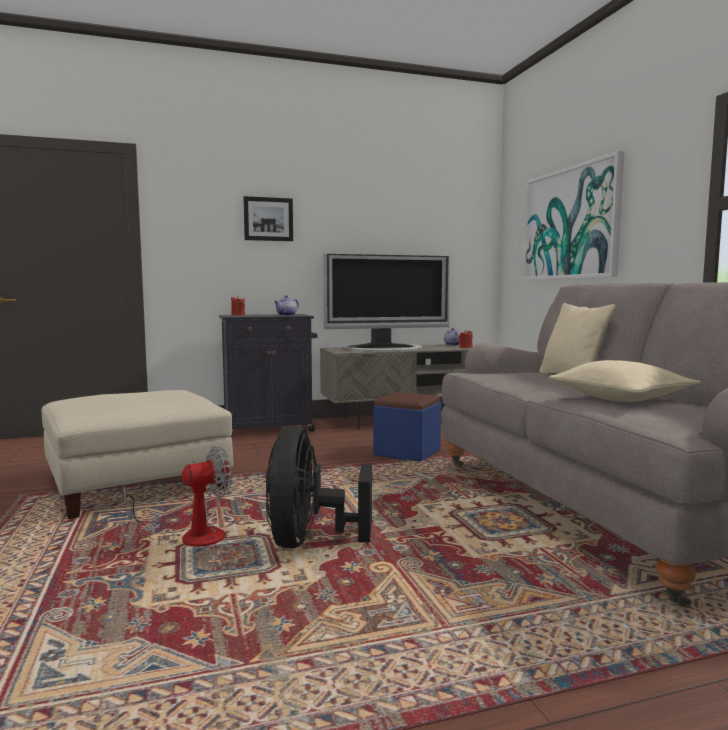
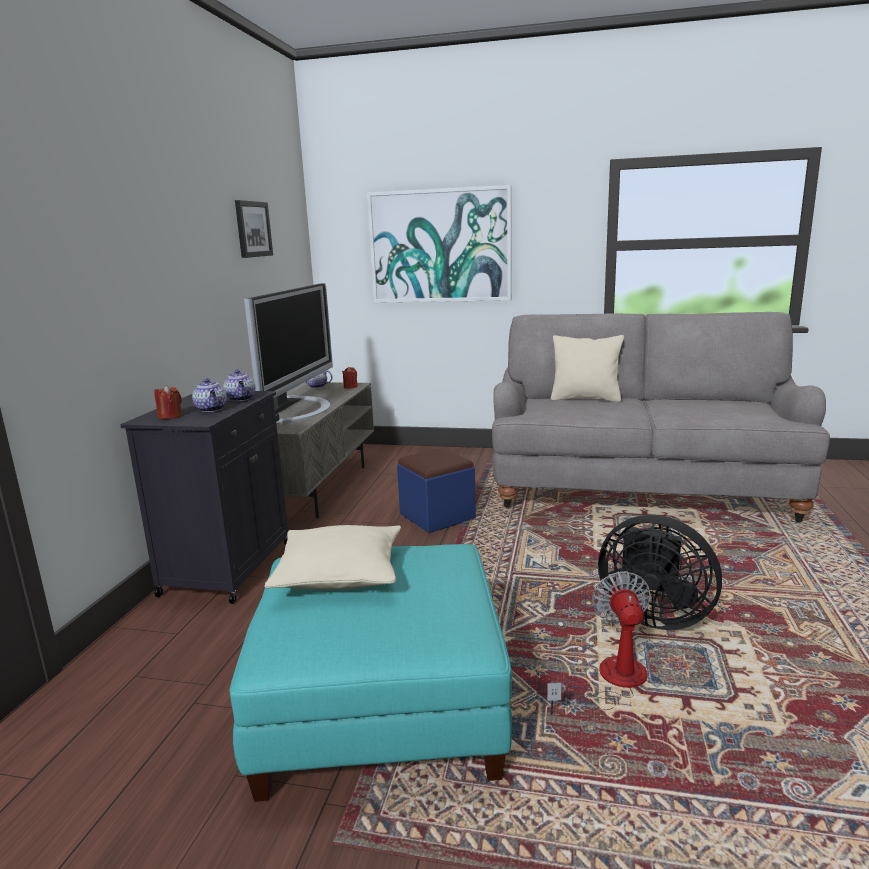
camera: 60 degrees left, 10 degrees up
beige ottoman [42,390,233,519] -> turquoise ottoman [229,544,512,802]
picture [243,196,293,241] -> picture moved to [235,200,273,258]
beige pillow [549,360,701,402] -> beige pillow moved to [265,525,401,590]
none -> teapot [192,378,227,412]

